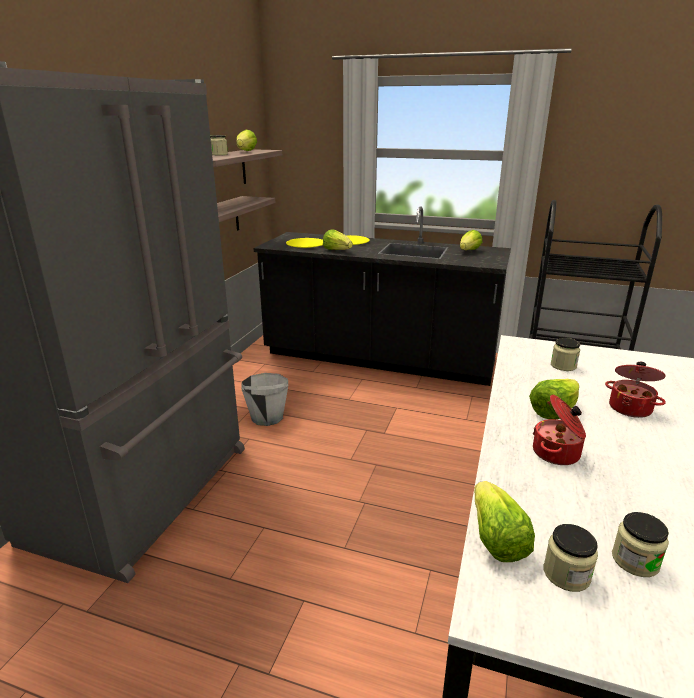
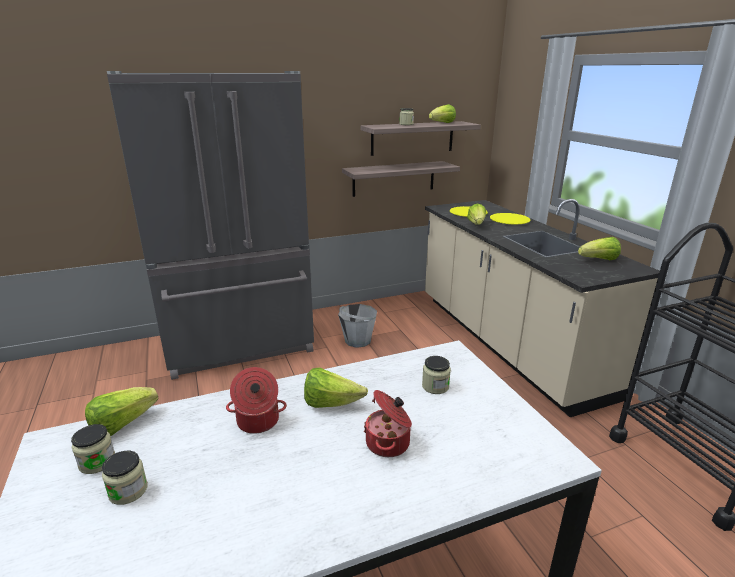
camera: 50 degrees right, 0 degrees up
black counter [253,207,511,386] -> beige counter [425,199,660,417]

